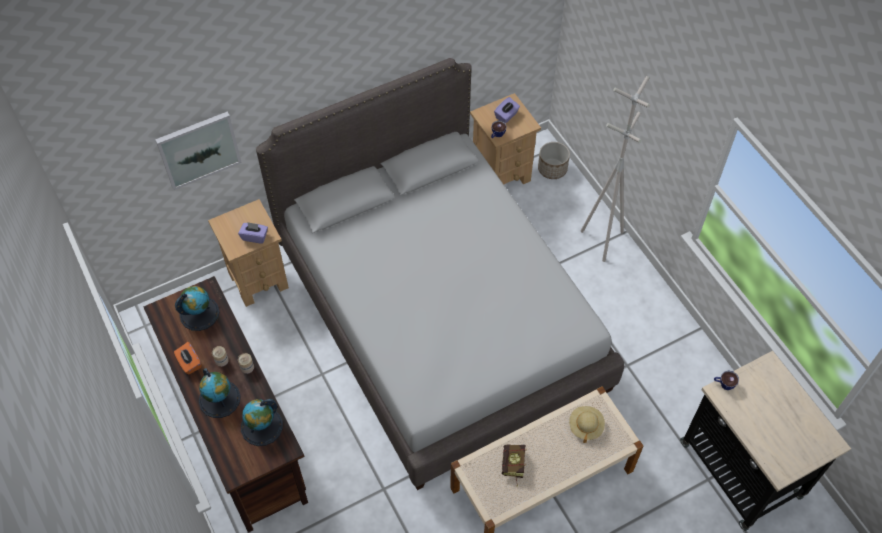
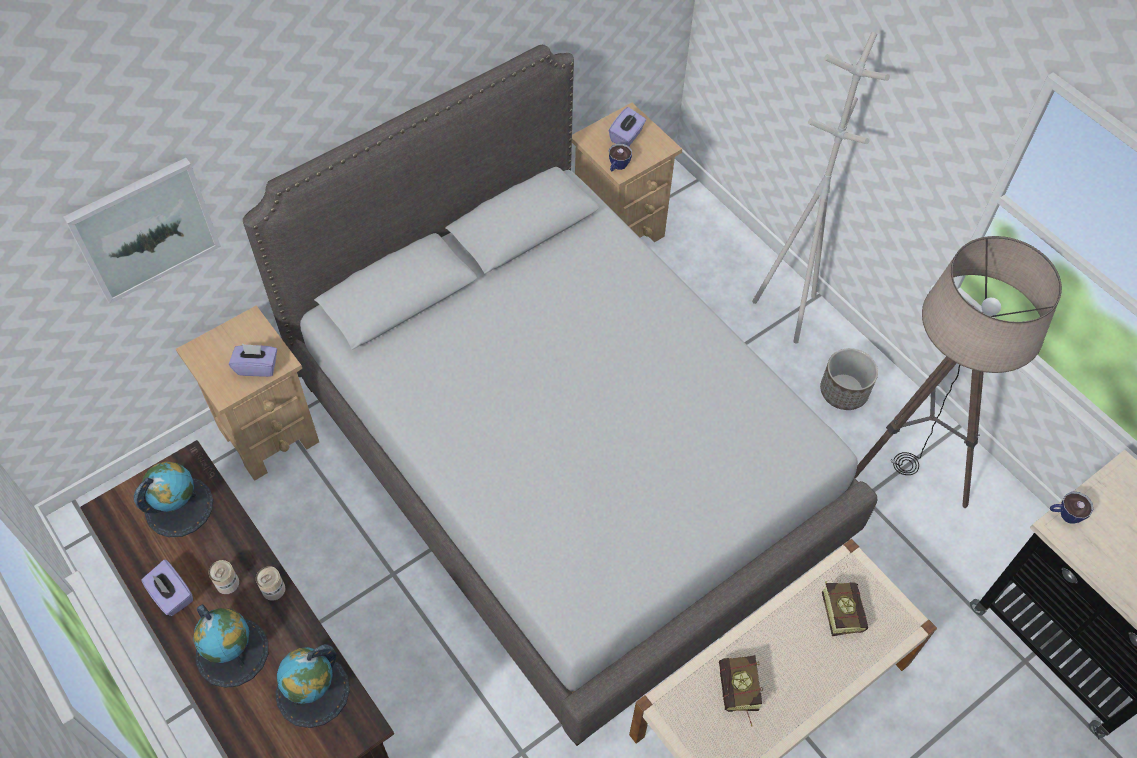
camera: 10 degrees left, 0 degrees up
orange tissue box [174,342,201,374] -> purple tissue box [141,560,193,616]
planter [538,142,570,179] -> planter moved to [820,348,878,410]
beige hat [569,406,605,443] -> book [822,581,868,636]
none -> floor lamp [854,236,1062,509]

